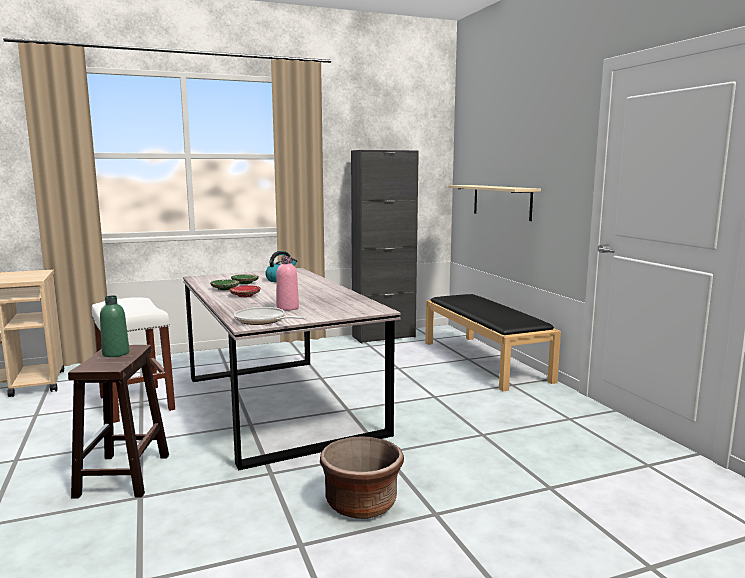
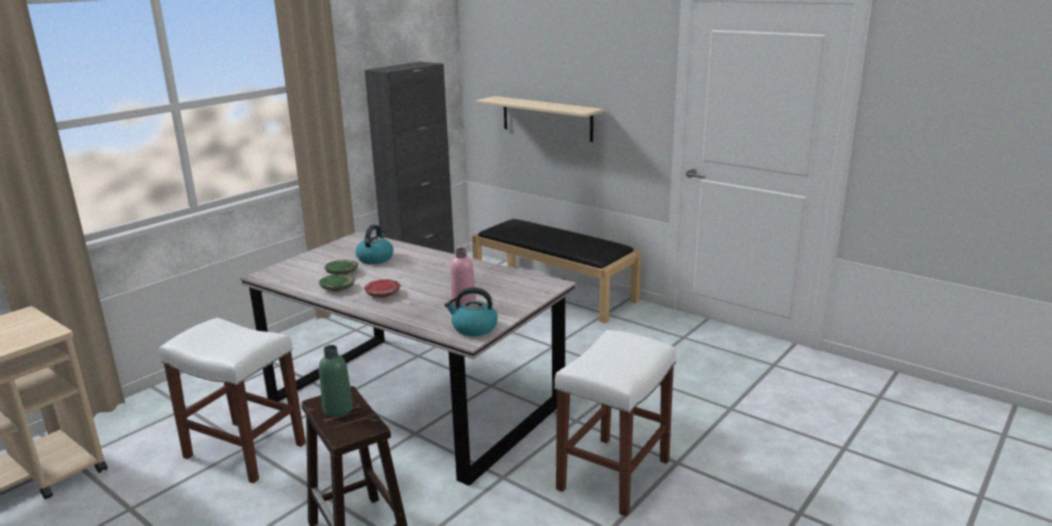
camera: 30 degrees left, 10 degrees up
frying pan [234,307,307,325] -> kettle [444,287,498,336]
brown planter [320,436,404,519] -> white stool [555,330,676,517]

